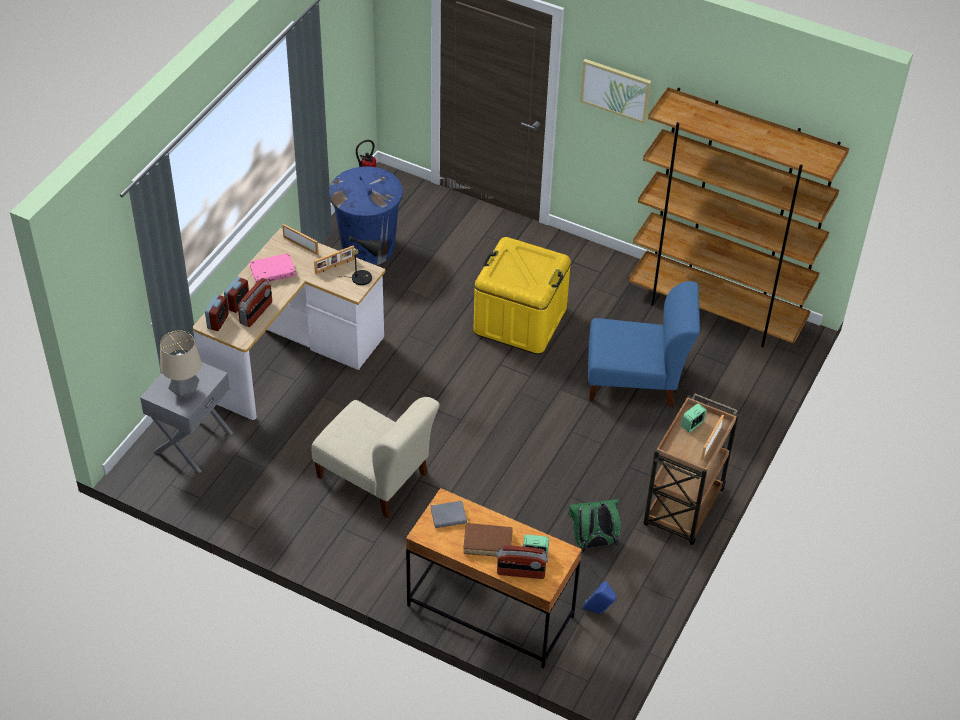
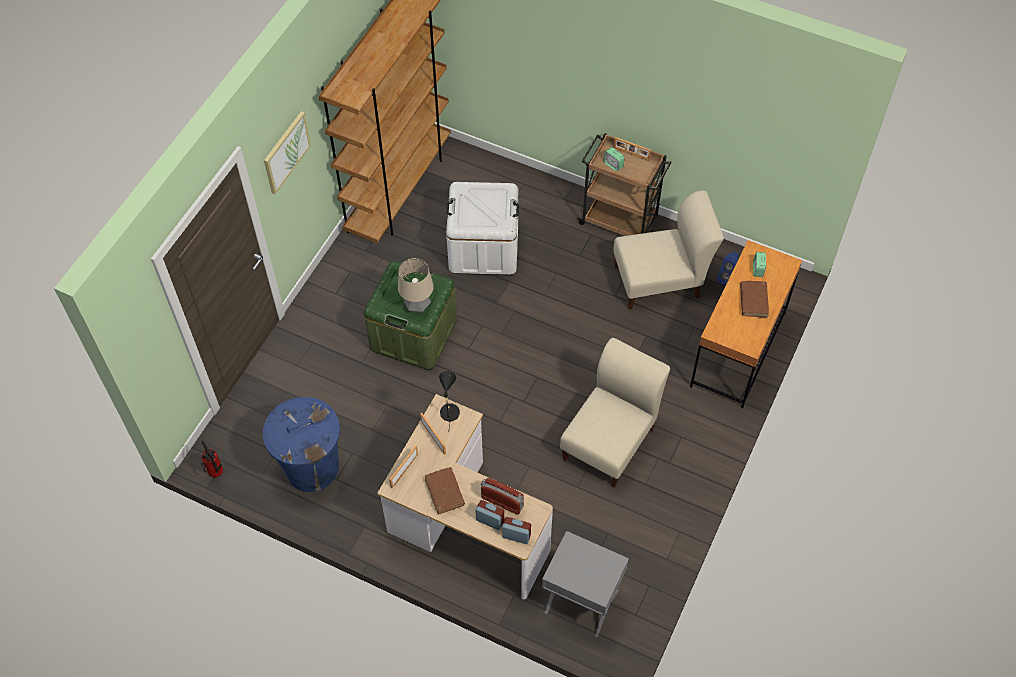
camera: 90 degrees left, 10 degrees up
table lamp [160,331,201,398] -> table lamp moved to [398,258,434,313]
pink book [249,253,296,283] -> brown book [425,467,465,514]
grey book [431,501,467,528] -> none
yellow storage box [473,237,571,354] -> green storage box [364,261,457,370]
radio [496,546,548,579] -> none
green backpack [568,499,621,552] -> beige chair [613,190,724,310]
blue chair [588,281,700,407] -> white storage box [446,182,519,275]

